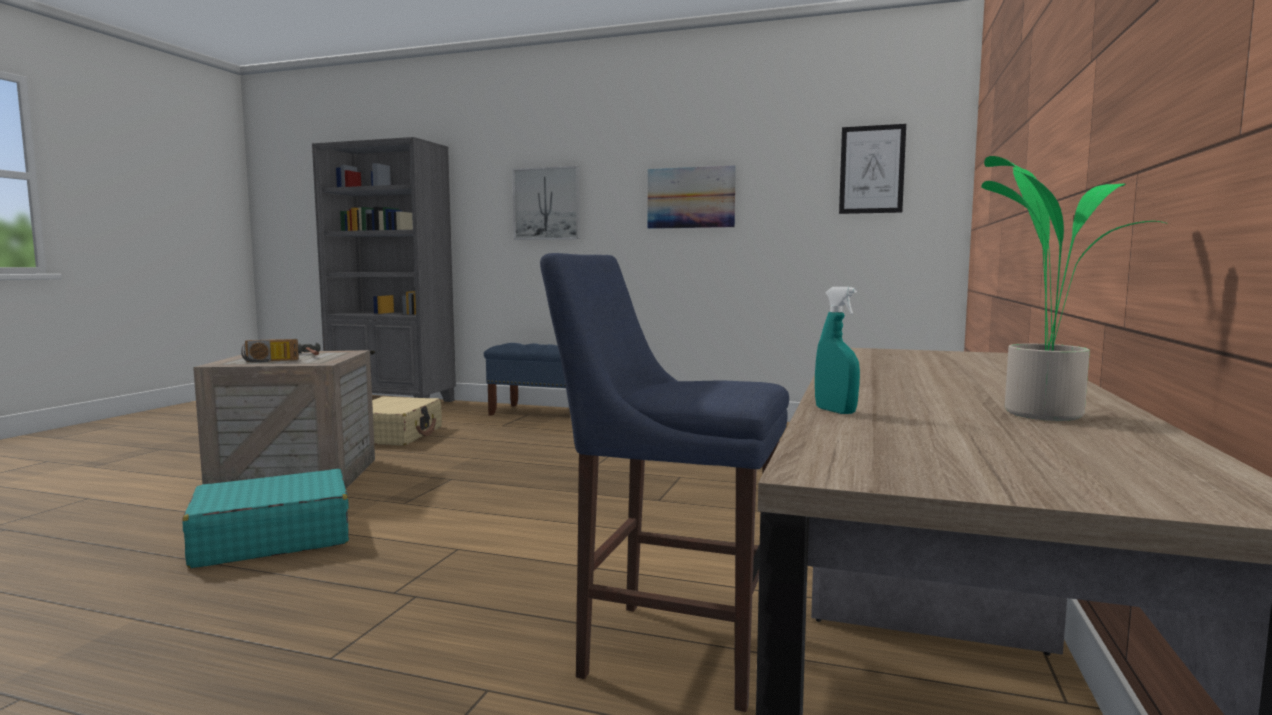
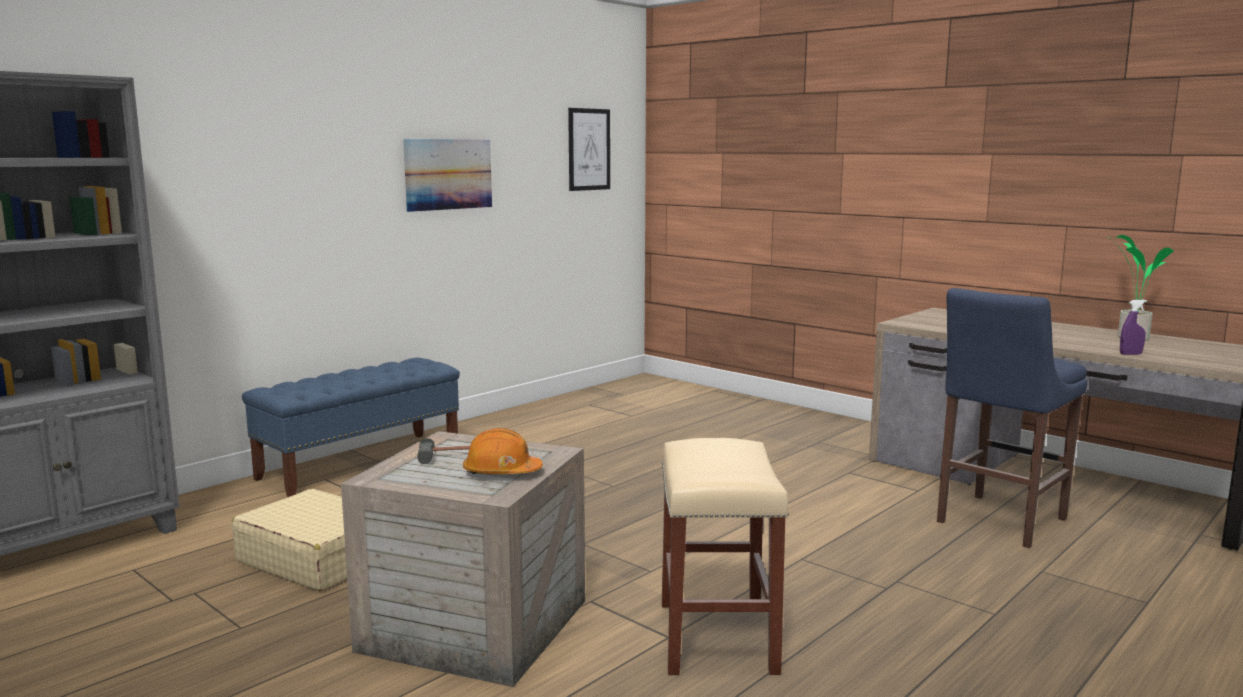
camera: 65 degrees left, 5 degrees up
turquoise suitcase [182,469,349,568] -> beige stool [662,438,789,675]
radio [241,339,299,363] -> orange hard hat [463,428,543,474]
picture [512,166,580,240] -> none
turquoise spray bottle [815,287,860,414] -> purple spray bottle [1120,300,1147,355]

